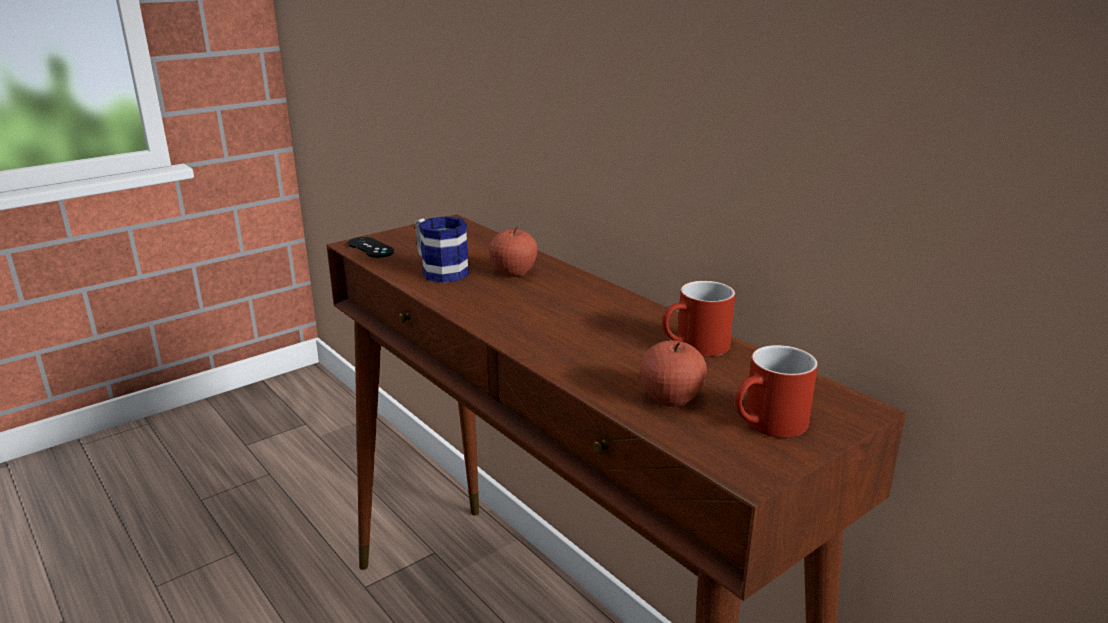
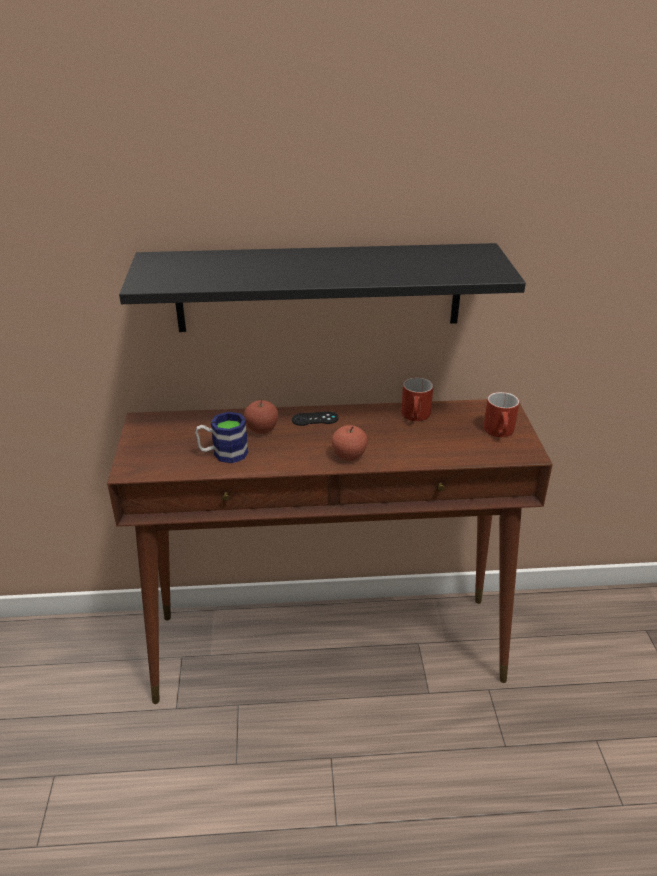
camera: 55 degrees left, 10 degrees up
black game controller [348,237,395,258] -> black game controller moved to [292,412,339,426]
apple [640,340,707,407] -> apple moved to [332,425,368,461]
none -> black shelf [119,243,526,332]

